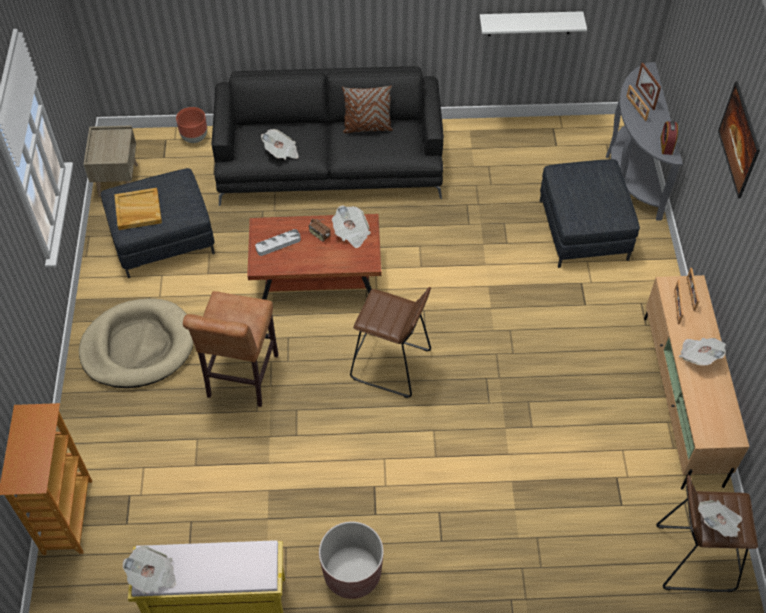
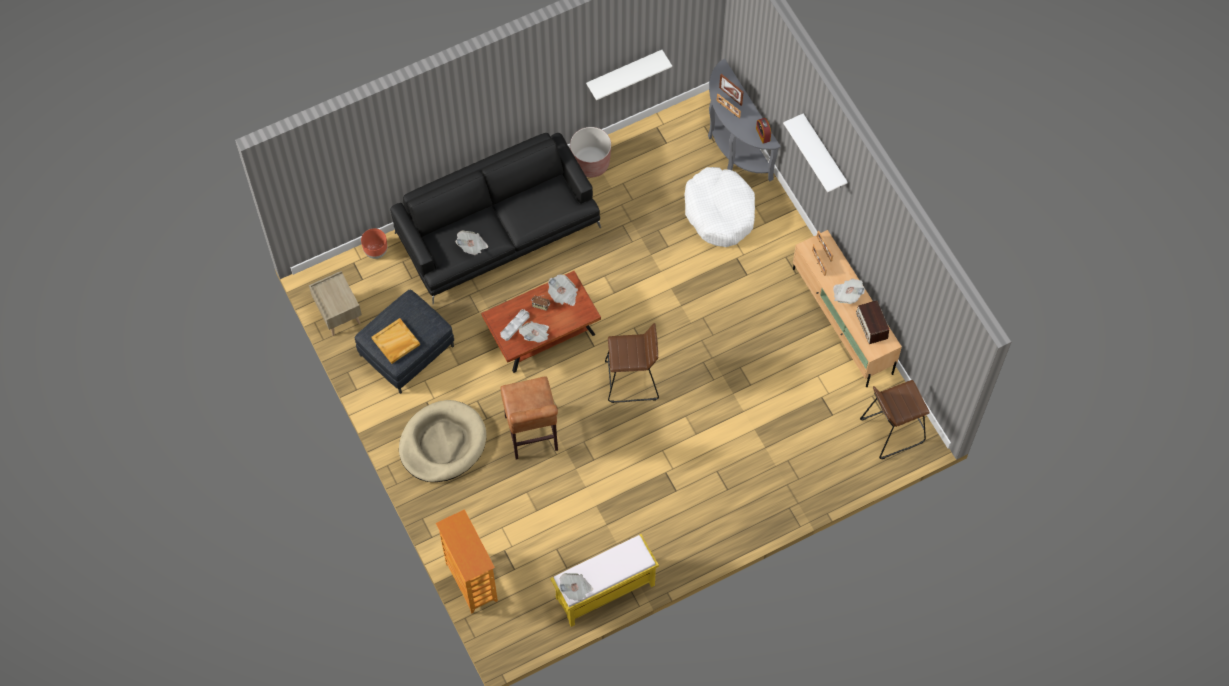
camera: 25 degrees left, 10 degrees up
brown planter [319,521,384,599] -> brown planter moved to [570,127,611,178]
brown pillow [342,86,393,133] -> none
grey ottoman [540,159,640,268] -> white dog bed [684,167,755,247]
newspaper [698,500,742,537] -> newspaper moved to [519,321,549,343]
picture [718,82,760,198] -> white shelf [783,114,848,192]
none -> radio [856,300,889,344]

